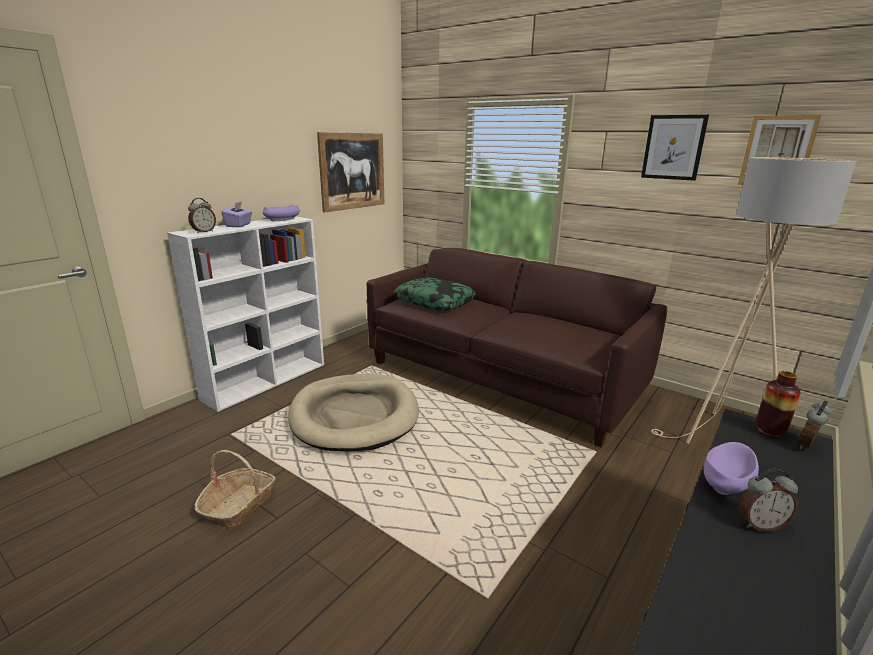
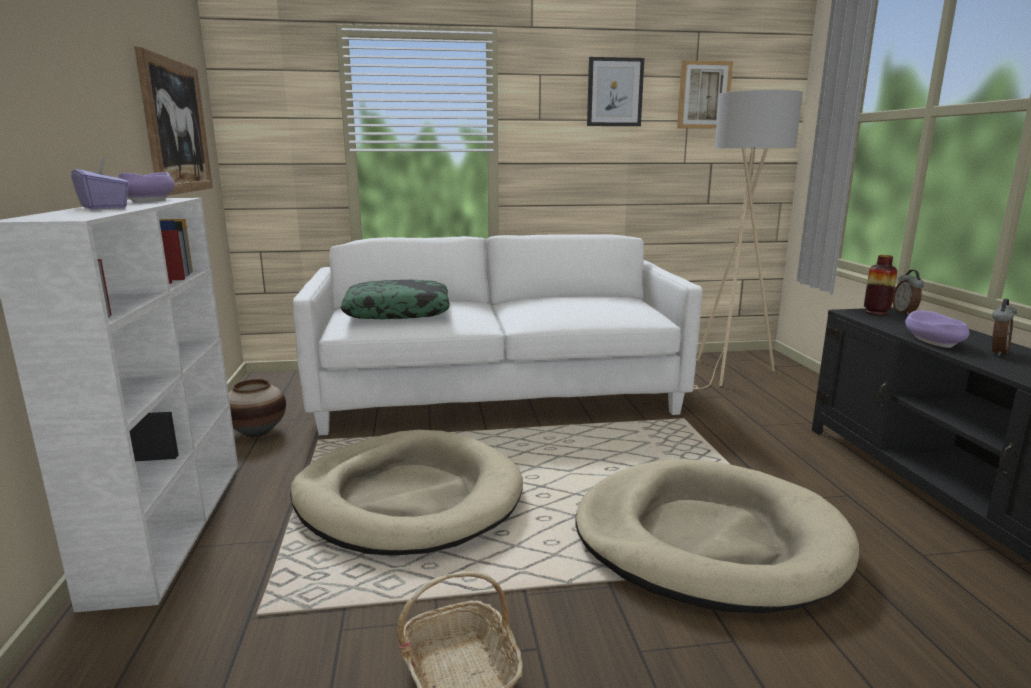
camera: 45 degrees left, 5 degrees down
alarm clock [188,198,216,233] -> none
brown sofa [367,248,667,447] -> white sofa [293,234,702,435]
none -> vase [228,379,286,437]
none -> beige dog bed [575,459,859,613]

